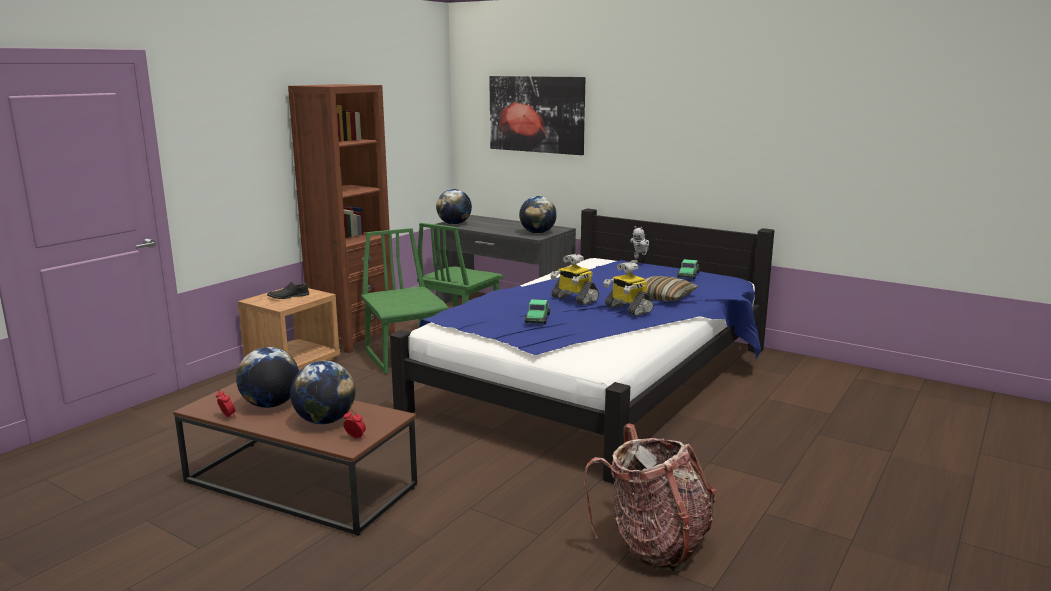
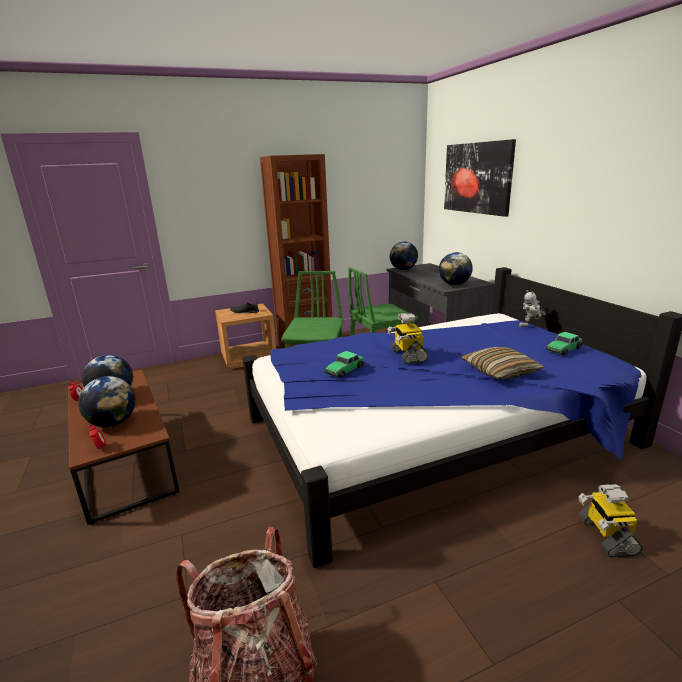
camera: 35 degrees right, 5 degrees up
toy robot [604,262,654,316] -> toy robot moved to [579,484,643,557]

